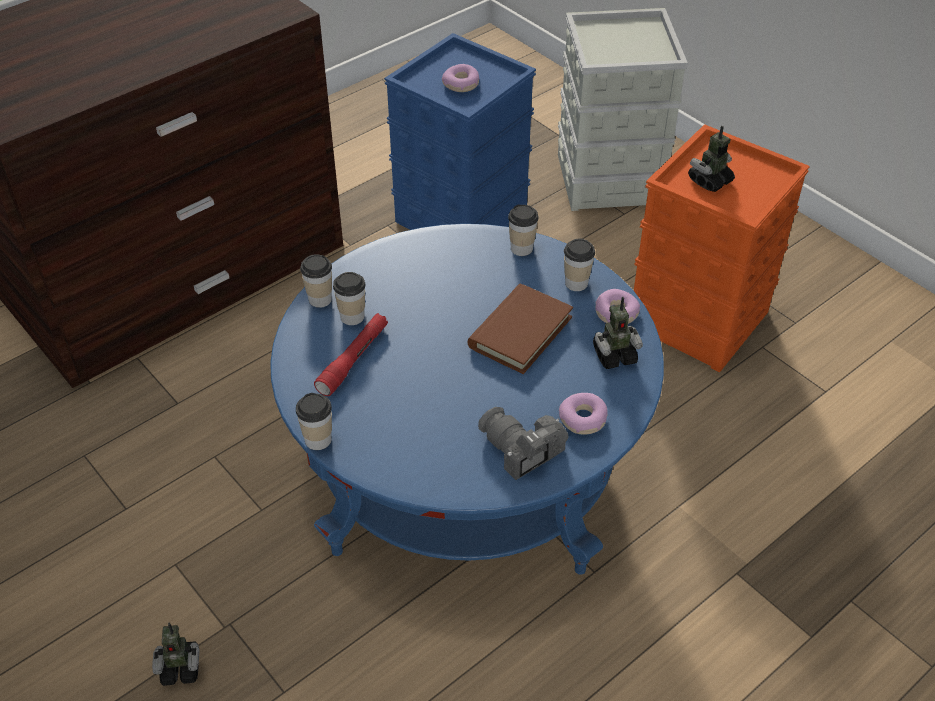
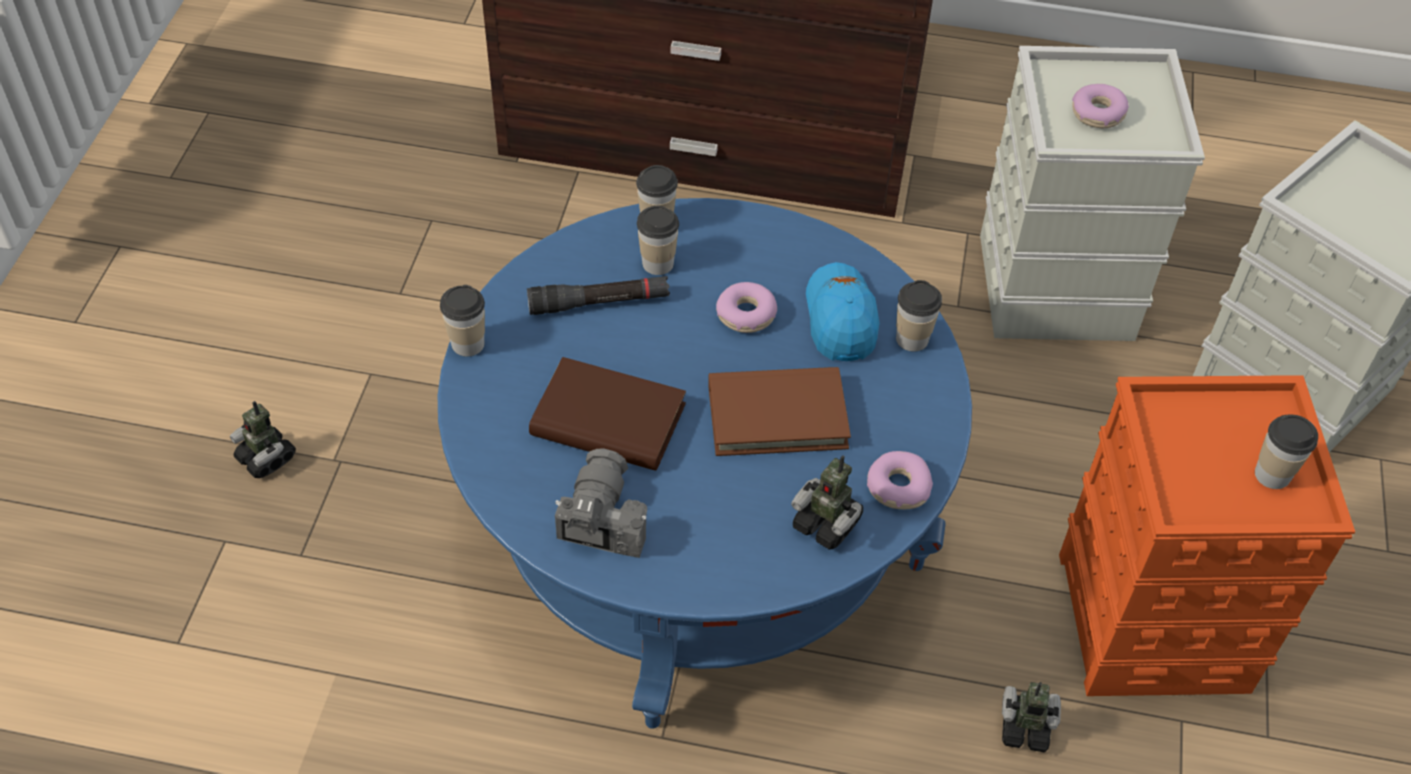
camera: 50 degrees right, 5 degrees up
red flashlight [314,313,388,396] -> black flashlight [527,276,670,315]
blue storage box [384,33,536,230] -> grey storage box [980,46,1205,341]
donut [559,393,608,435] -> donut moved to [716,282,777,333]
cup [564,239,595,291] -> cup moved to [1255,415,1318,489]
toy robot [688,126,735,192] -> toy robot moved to [1002,682,1061,752]
none -> brown book [529,357,686,471]
none -> blue cap [806,262,880,361]

